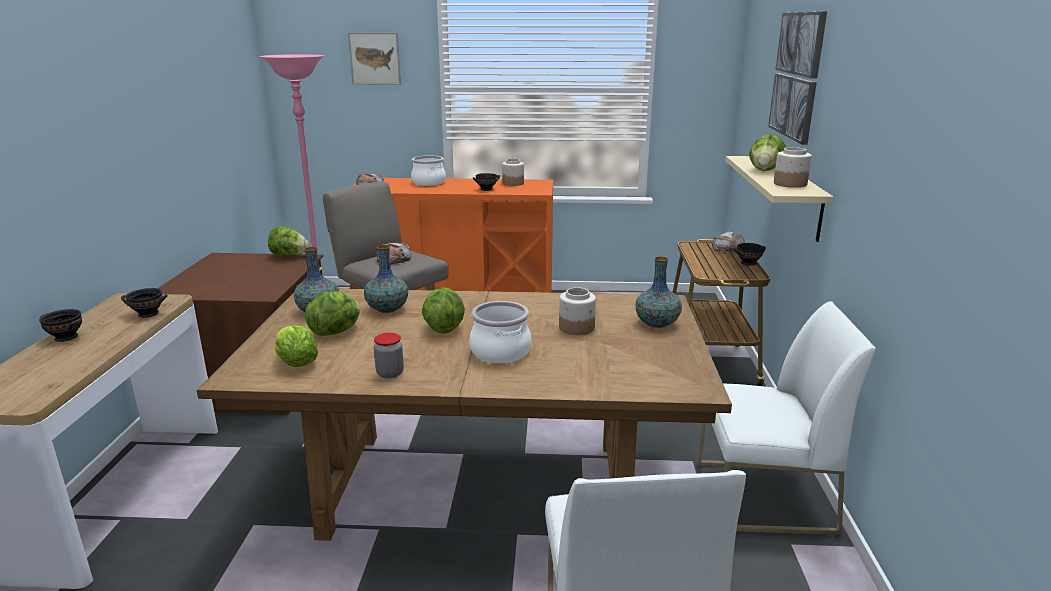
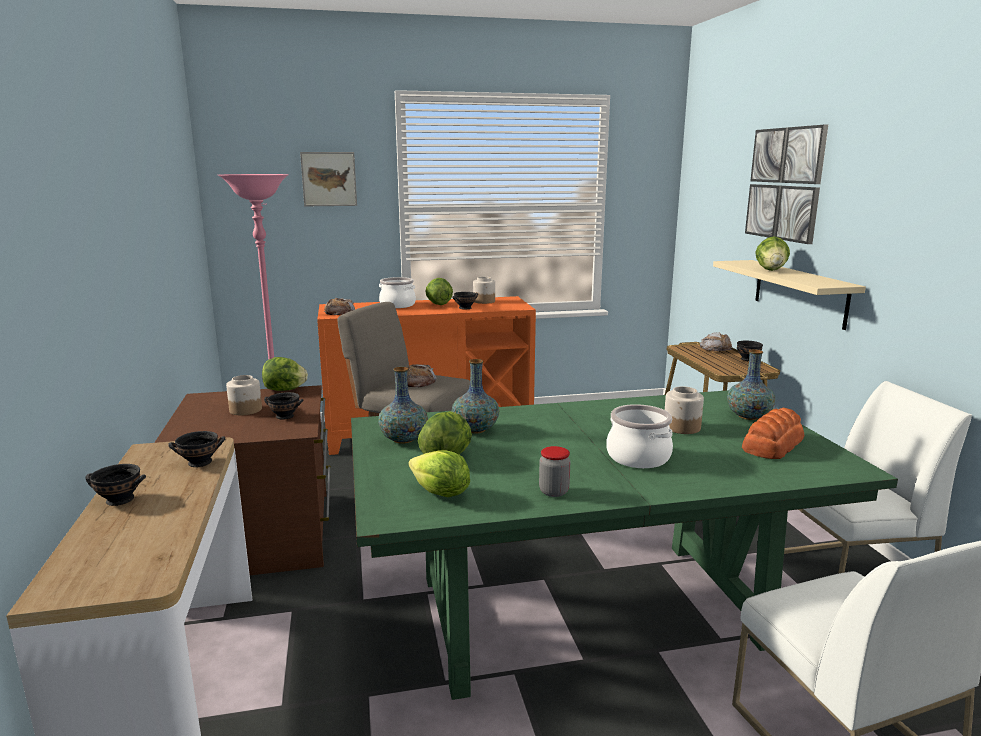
camera: 15 degrees left, 5 degrees down
brown dining table [197,289,732,541] -> green dining table [351,390,898,700]
lettuce [422,287,465,334] -> lettuce moved to [425,278,453,305]
jar [774,147,812,188] -> jar moved to [226,375,262,415]
none -> black bowl [264,392,304,420]
none -> bread [742,408,805,459]

